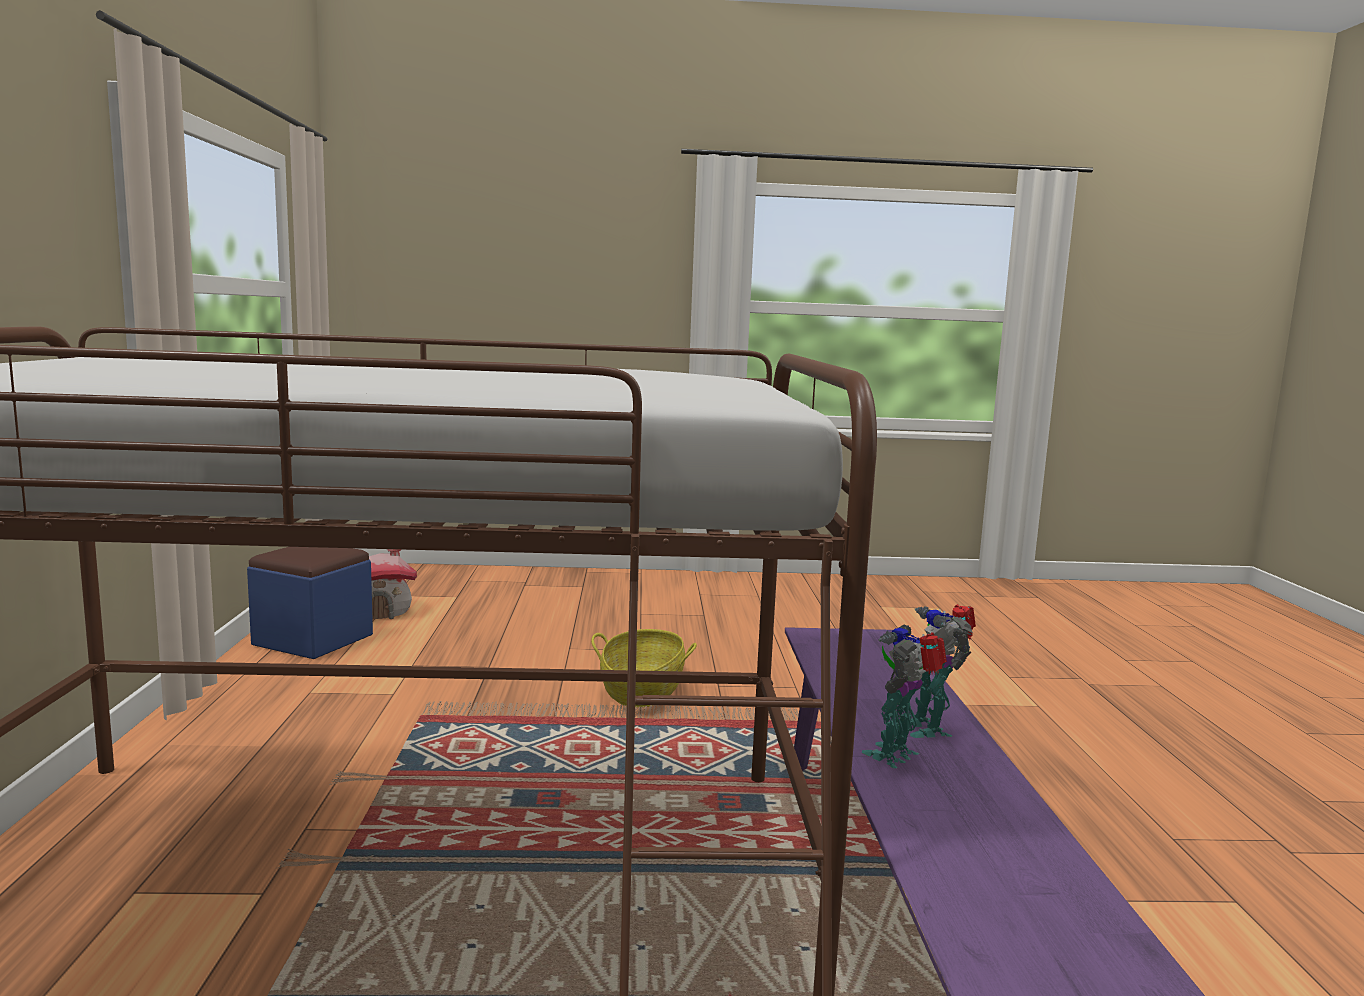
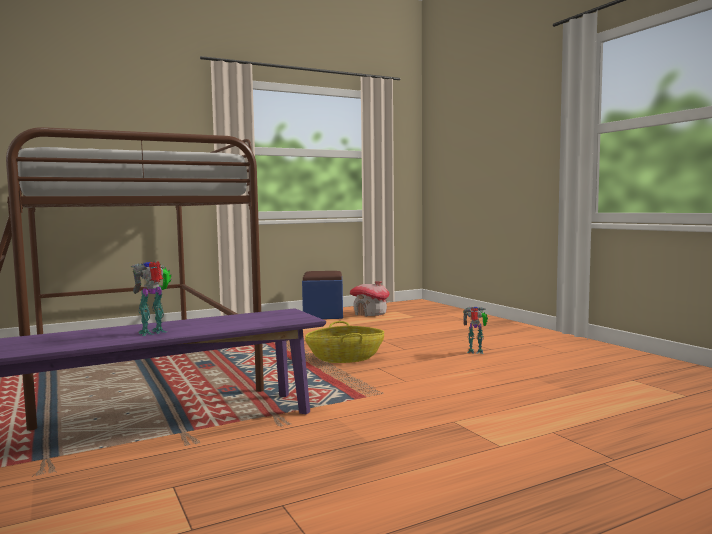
camera: 65 degrees right, 5 degrees down
toy robot [862,624,947,768] -> toy robot moved to [463,307,488,354]

